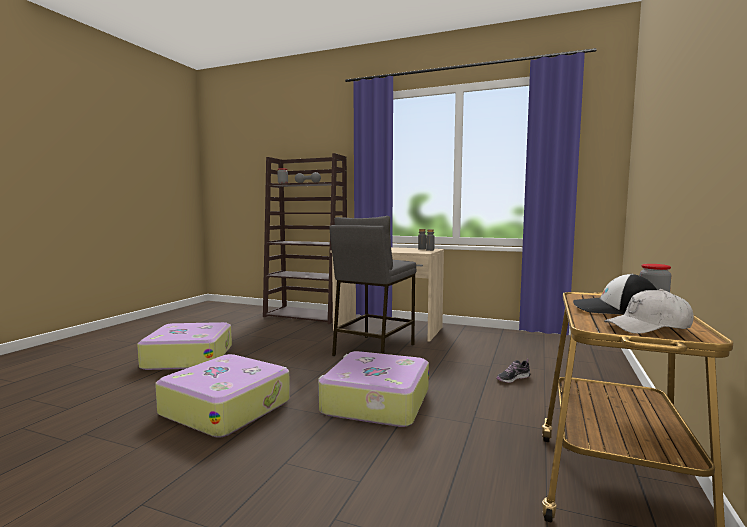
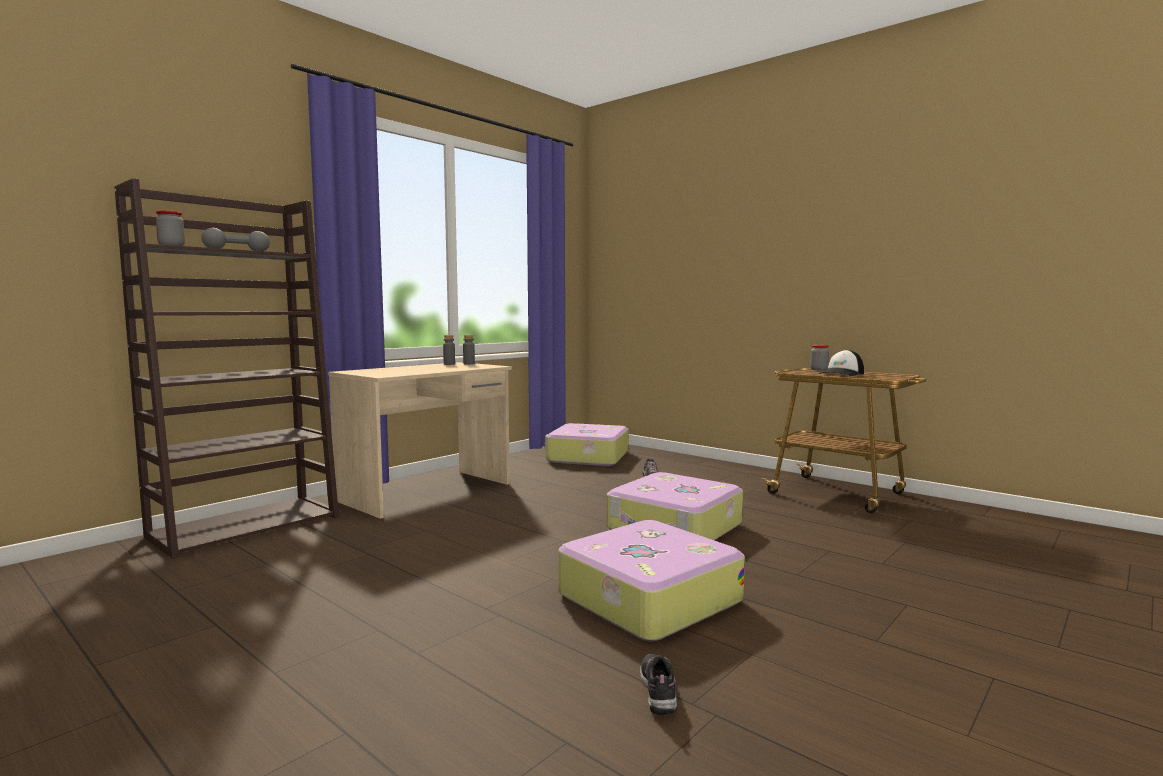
camera: 70 degrees left, 0 degrees up
suitcase [137,322,232,370] -> suitcase moved to [545,423,629,466]
grey stool [329,216,417,356] -> none
white cap [604,289,694,334] -> none
none -> shoe [640,654,678,715]

